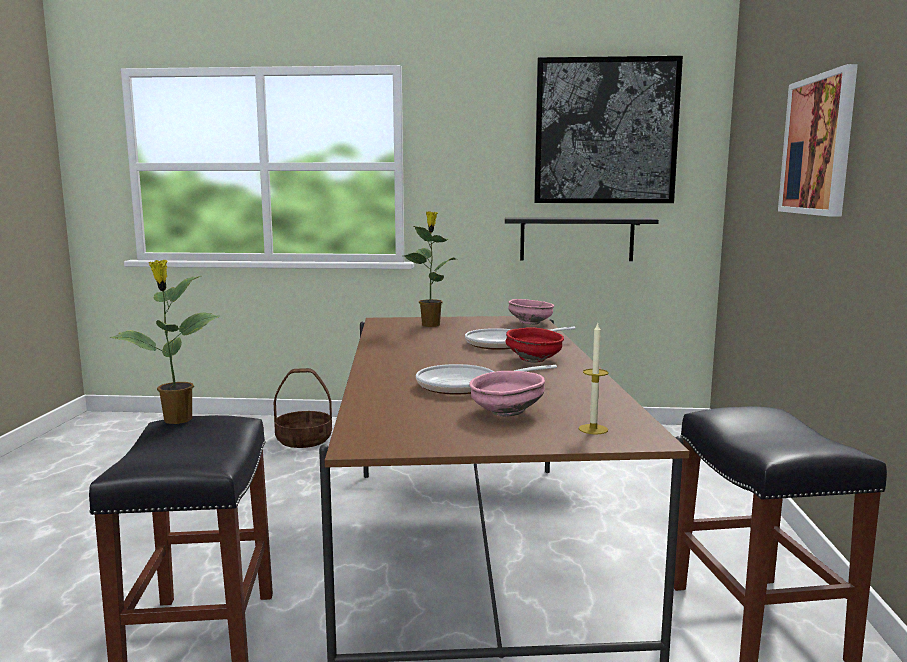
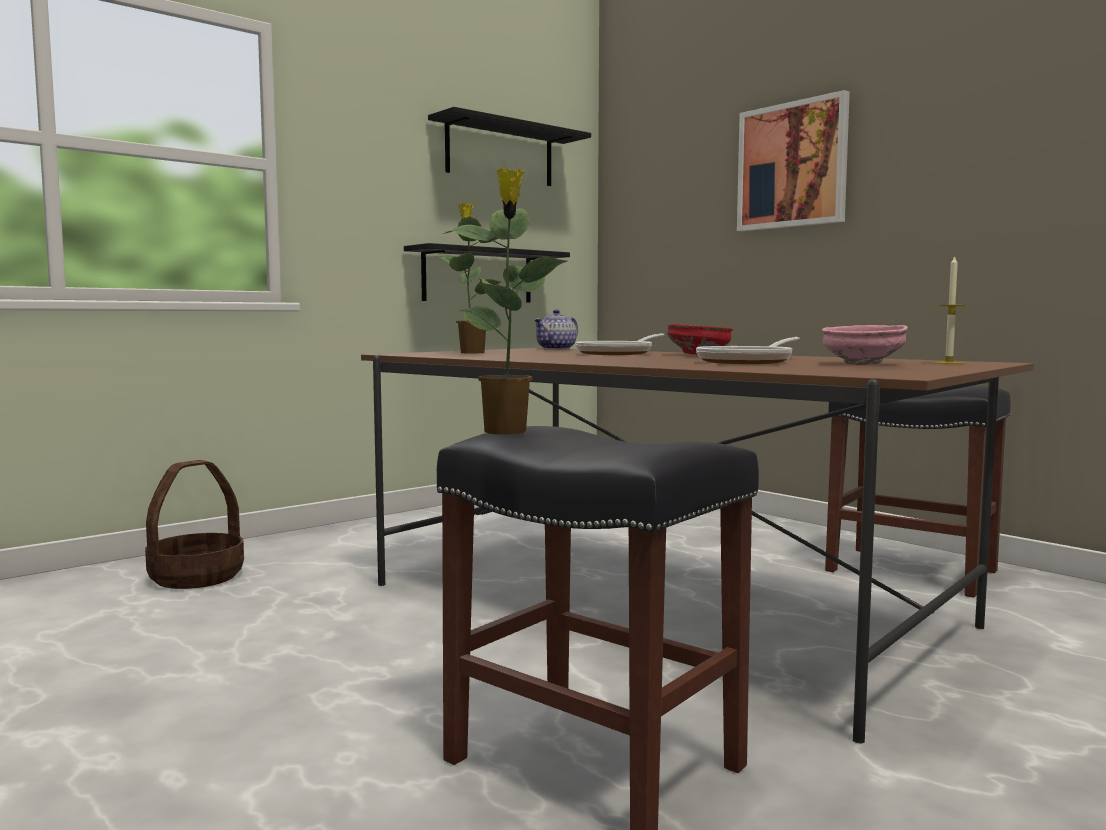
camera: 45 degrees left, 5 degrees down
pink bowl [508,299,554,325] -> teapot [534,309,578,350]
picture [534,56,683,203] -> black shelf [428,107,591,186]

